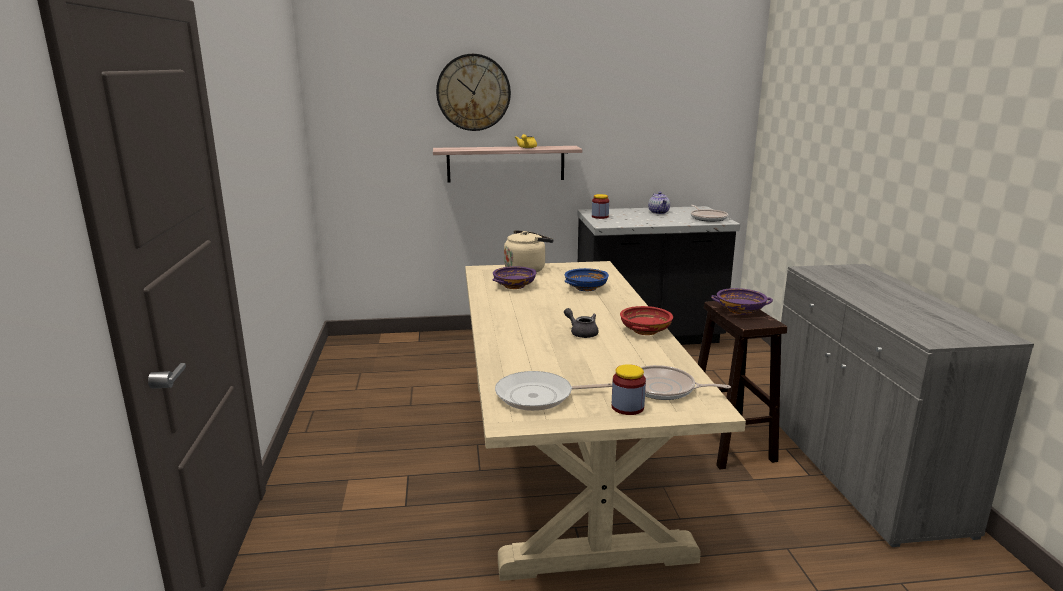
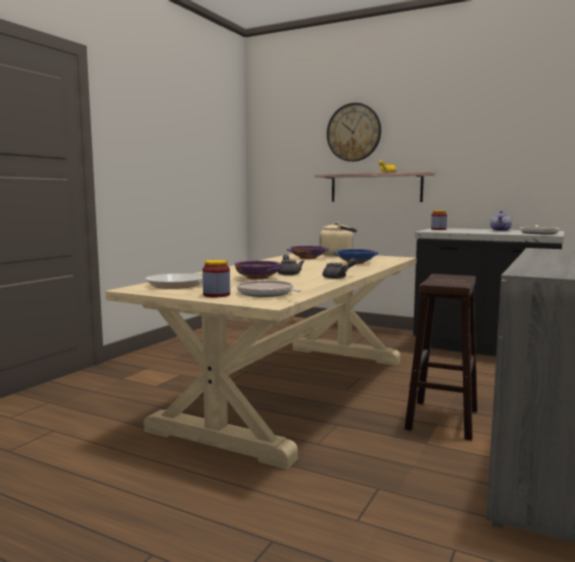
camera: 35 degrees right, 10 degrees down
red bowl [620,306,673,335] -> grey teapot [323,258,356,279]
purple bowl [711,288,773,315] -> purple bowl moved to [234,261,281,280]

